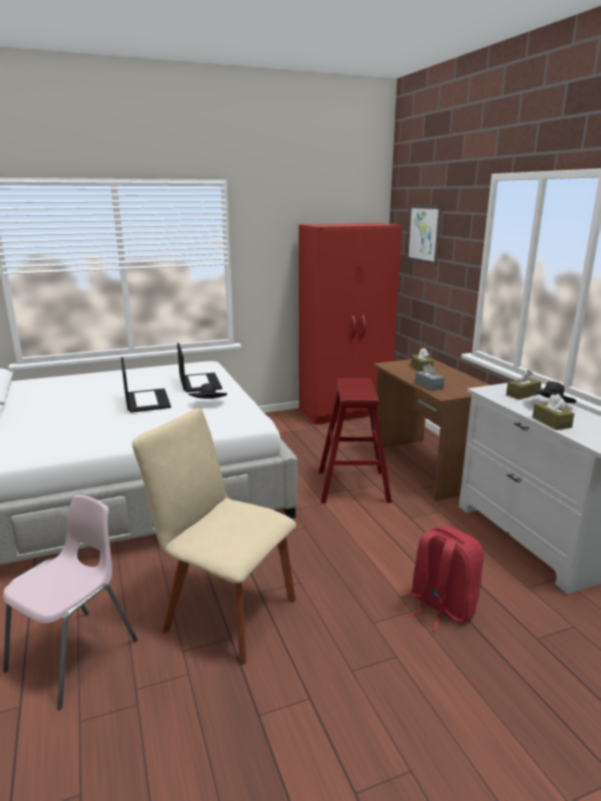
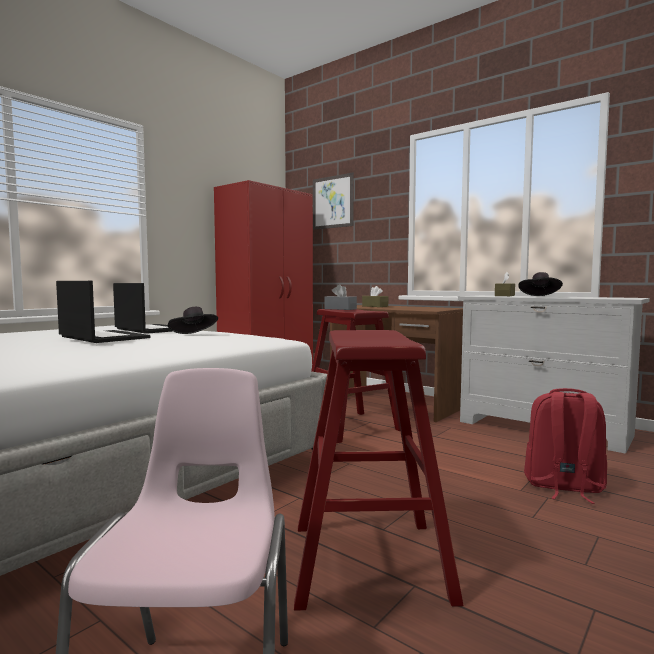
camera: 30 degrees left, 15 degrees down
beige chair [132,408,296,665] -> red stool [294,330,464,611]
grey tissue box [415,364,444,391] -> grey tissue box moved to [325,284,357,310]
brown tissue box [532,394,574,430] -> none

